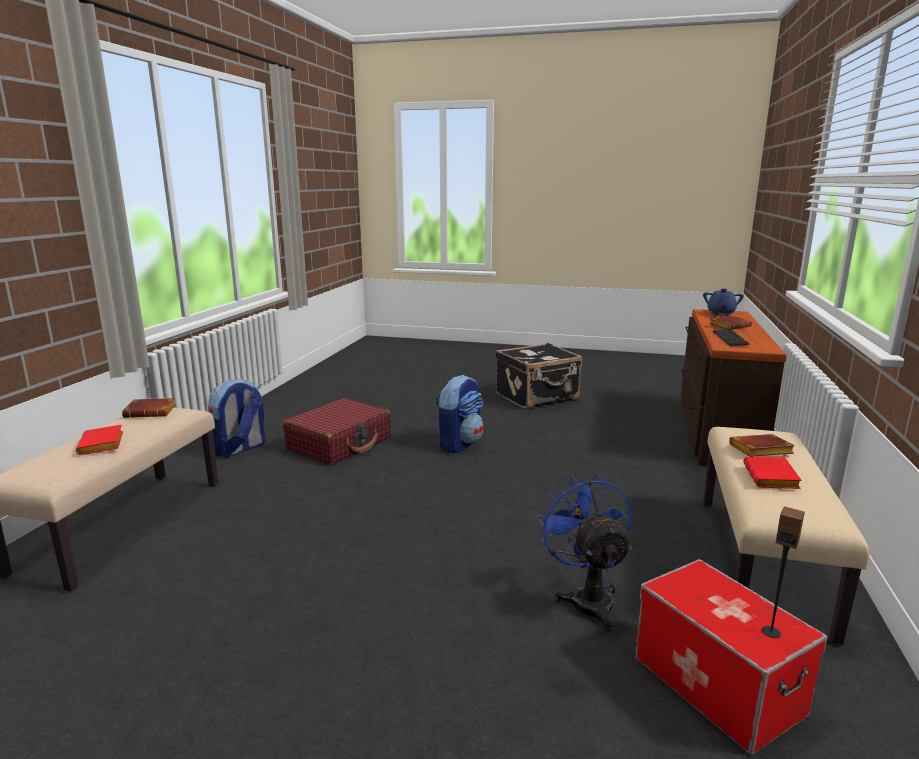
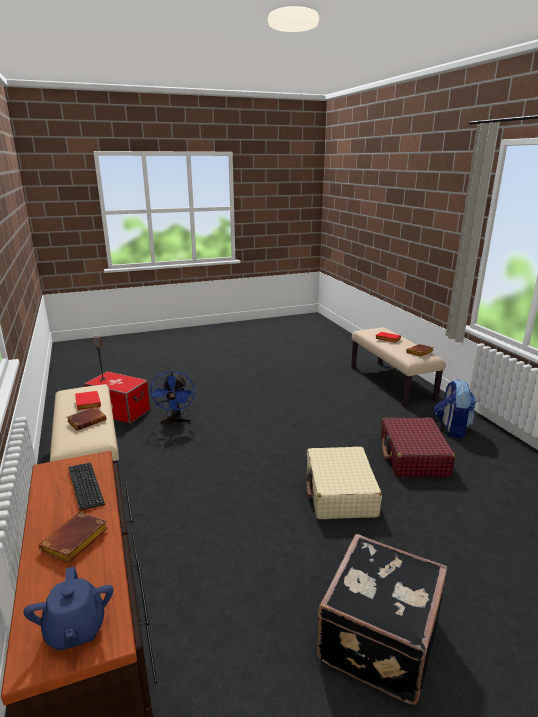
camera: 145 degrees right, 5 degrees up
backpack [436,375,484,453] -> beige suitcase [306,447,382,519]
blue fan [537,474,632,631] -> blue fan turned 45 degrees clockwise [150,371,195,424]

